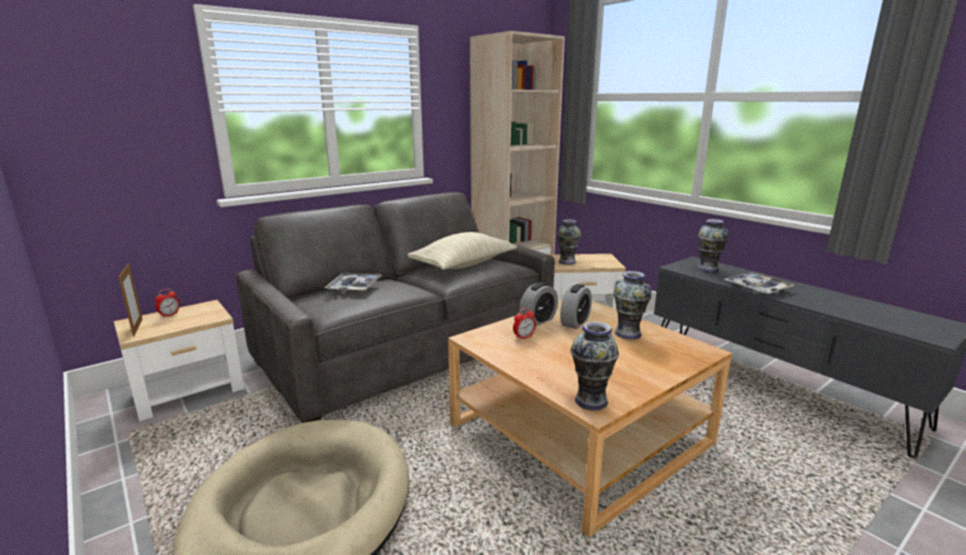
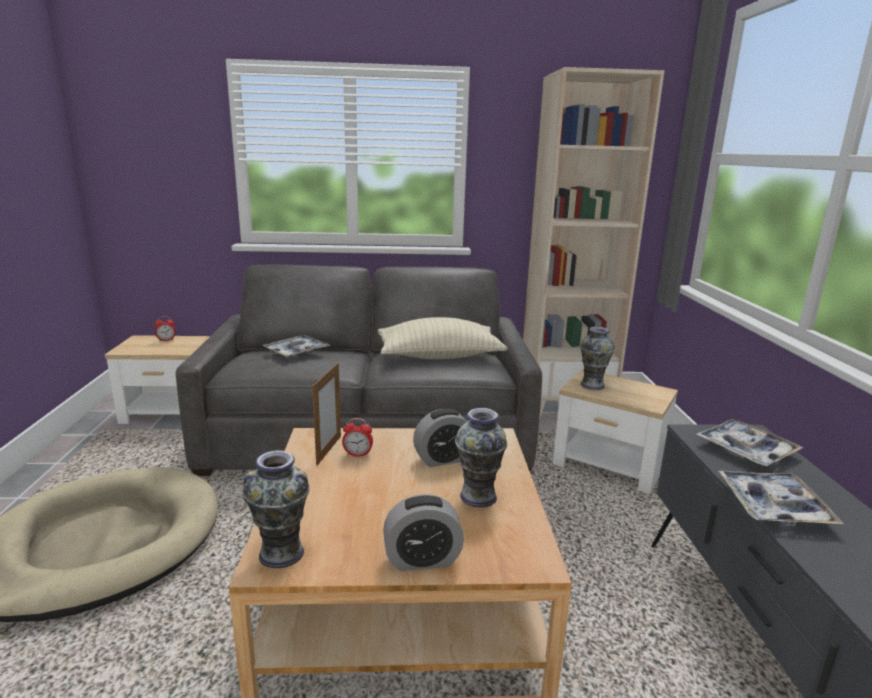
camera: 35 degrees right, 0 degrees up
picture frame [118,263,142,337] -> picture frame moved to [312,363,341,466]
alarm clock [519,282,558,326] -> alarm clock moved to [383,494,464,571]
vase [697,219,729,272] -> tray [696,419,804,466]

